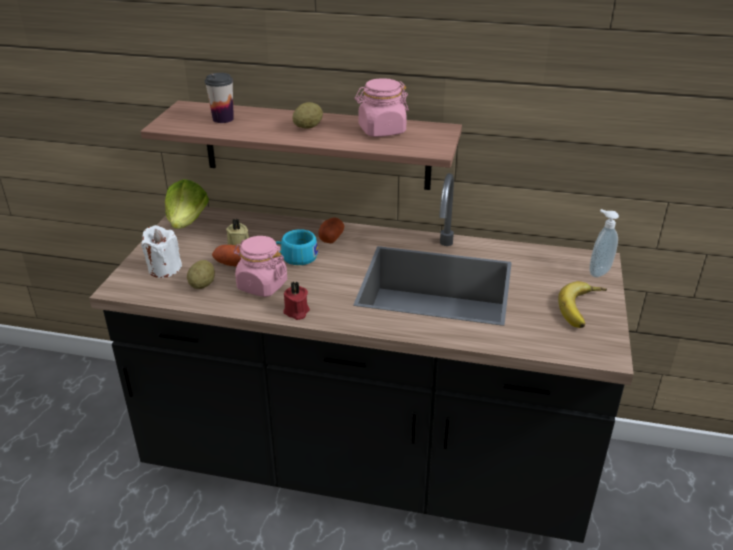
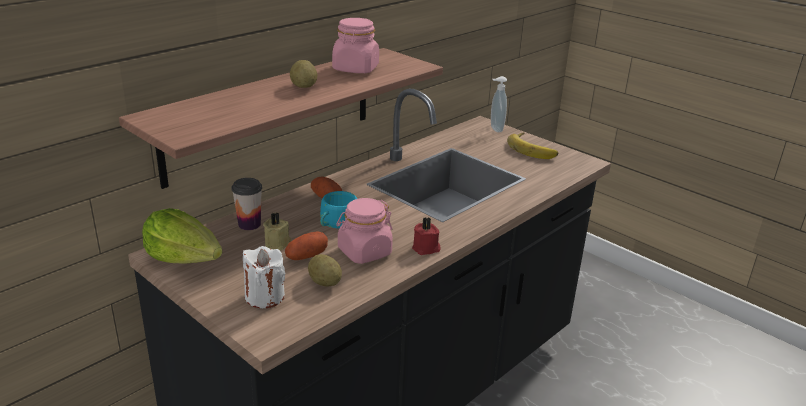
camera: 60 degrees left, 5 degrees down
cup [205,73,234,123] -> cup moved to [232,178,262,230]

